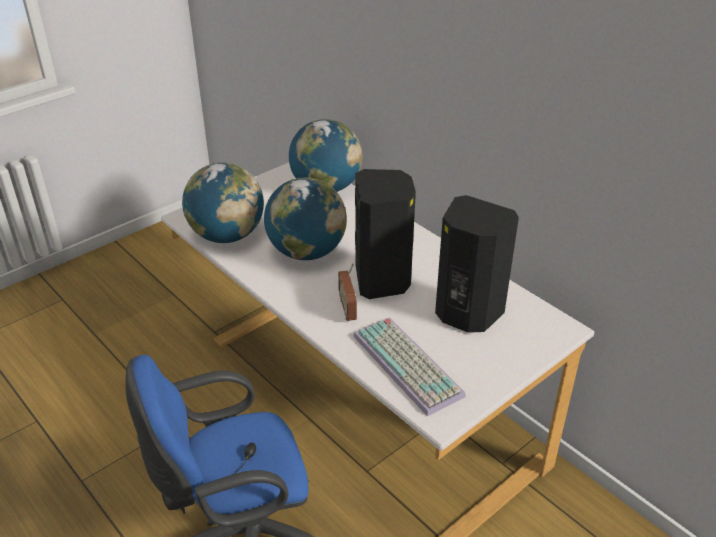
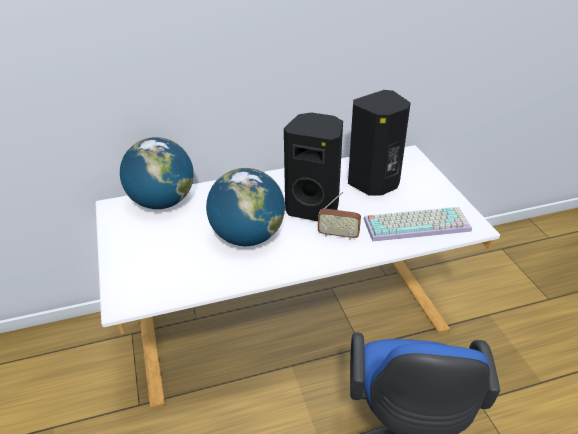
camera: 65 degrees left, 0 degrees up
globe [182,163,264,243] -> none

